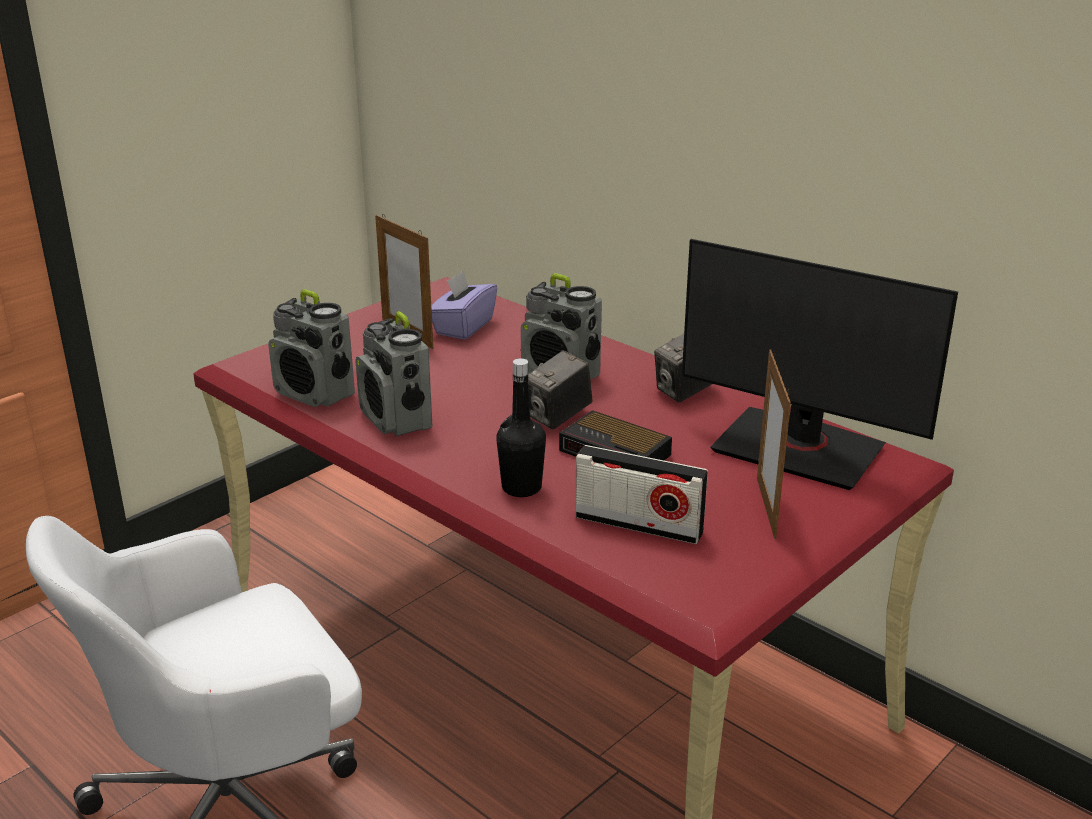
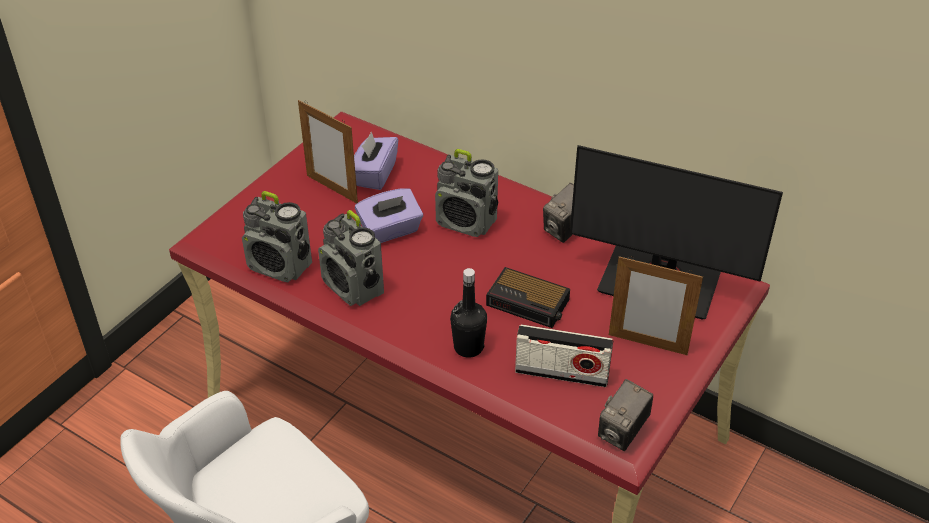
camera: 10 degrees left, 15 degrees up
camera [528,350,592,429] -> camera moved to [598,379,653,451]
picture frame [757,350,791,539] -> picture frame turned 60 degrees counterclockwise [609,256,703,355]
none -> purple tissue box [355,188,423,243]

